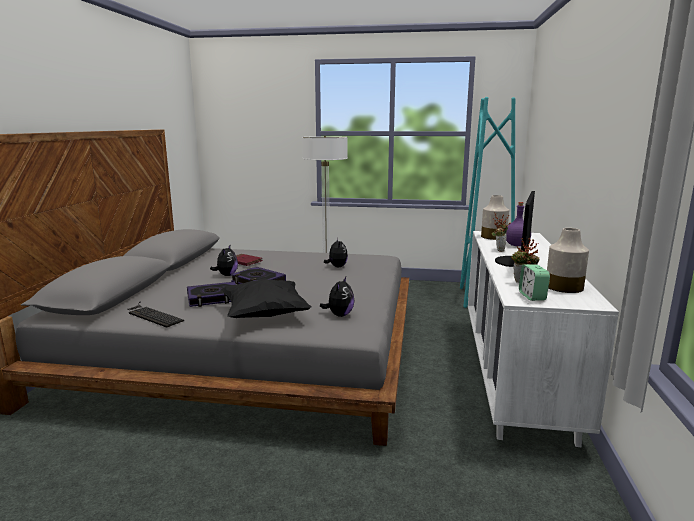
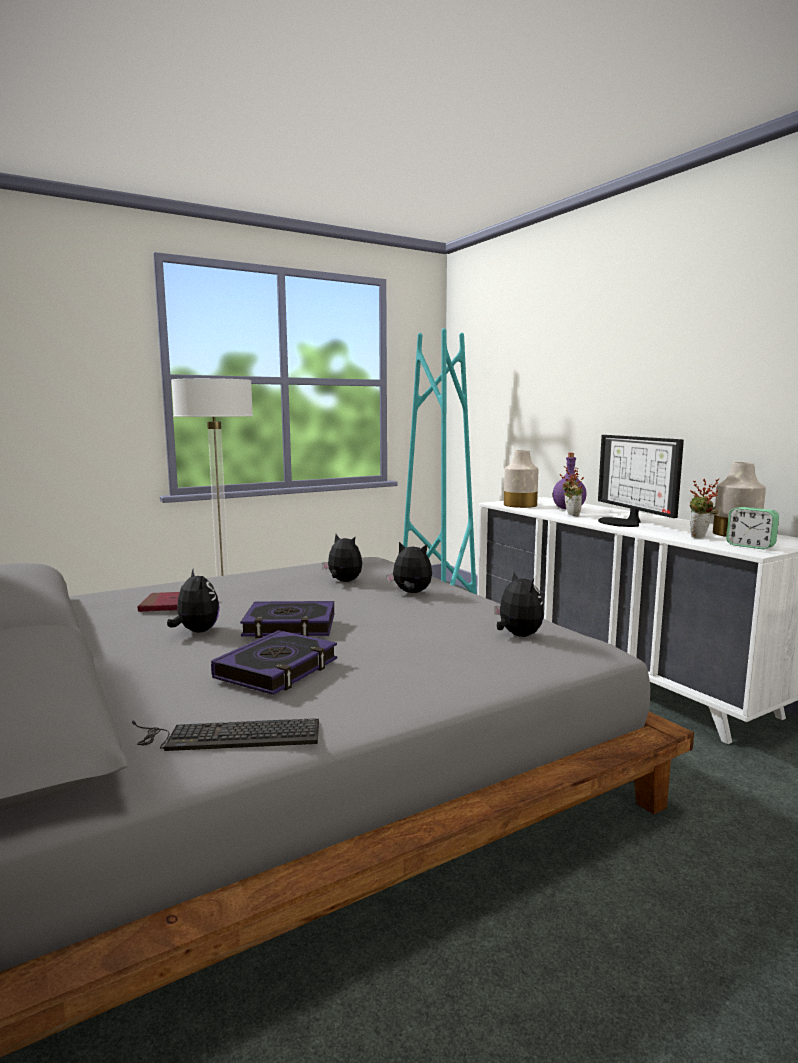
camera: 40 degrees left, 5 degrees down
black pillow [221,278,311,318] -> none
none -> plush toy [386,542,432,593]

